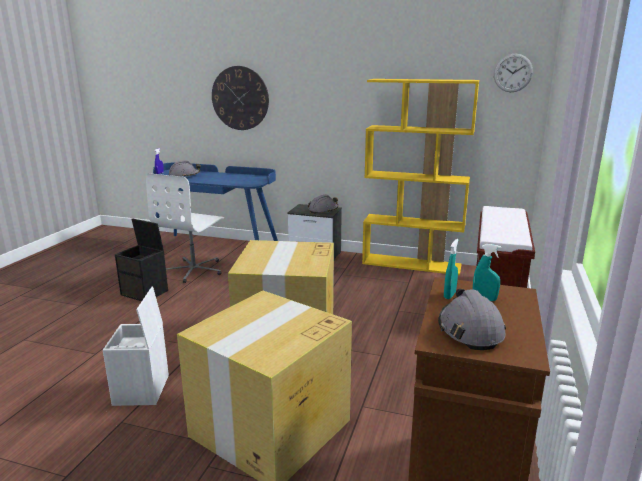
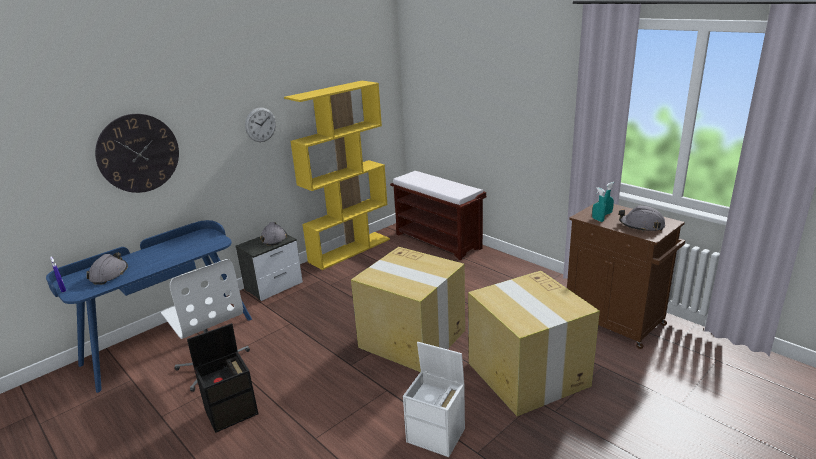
camera: 60 degrees left, 5 degrees up
wall clock [494,53,533,92] -> wall clock moved to [245,108,276,142]

